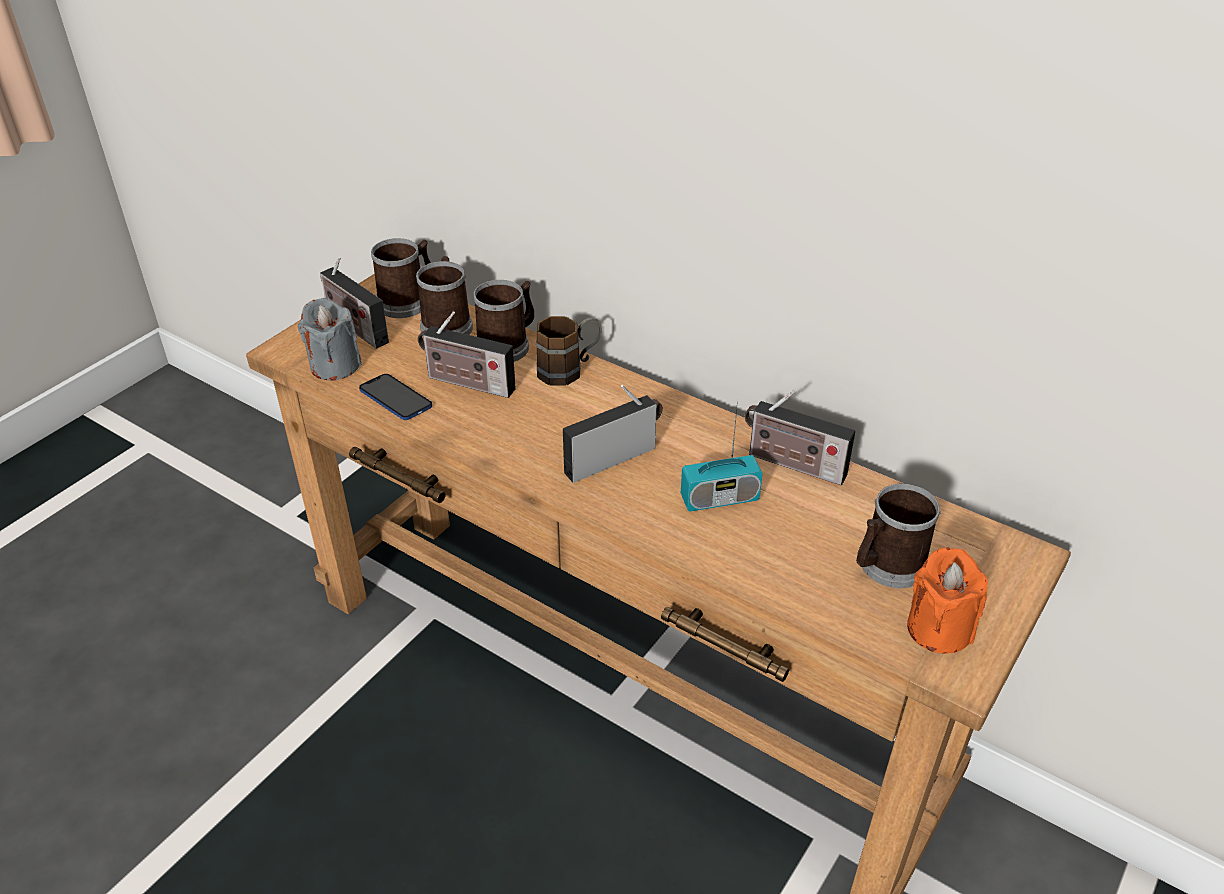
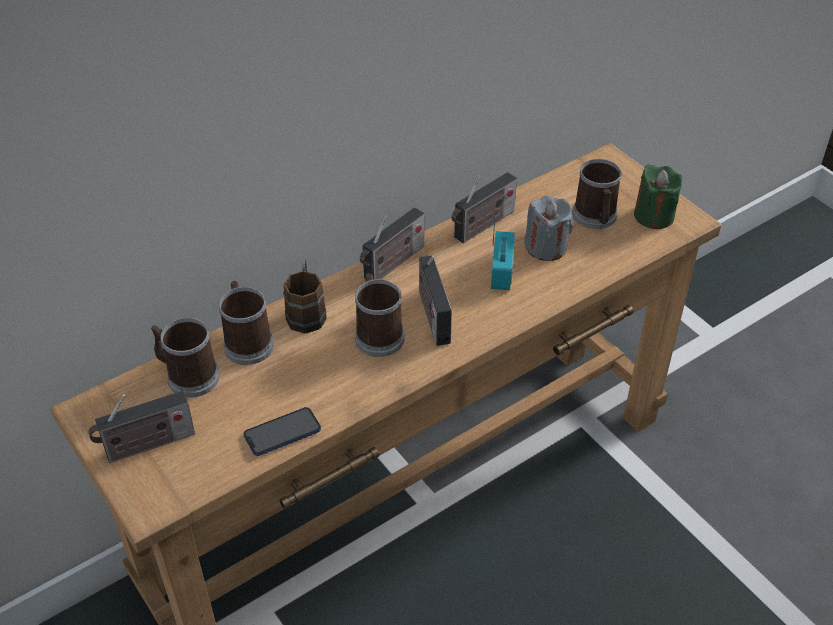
camera: 70 degrees left, 5 degrees up
grey candle [298,298,362,380] -> grey candle moved to [524,195,574,261]
mug [371,238,431,318] -> mug moved to [355,273,405,357]
radio [418,311,516,398] -> radio moved to [360,207,424,280]
orange candle [907,547,988,654] -> green candle [634,165,682,229]

